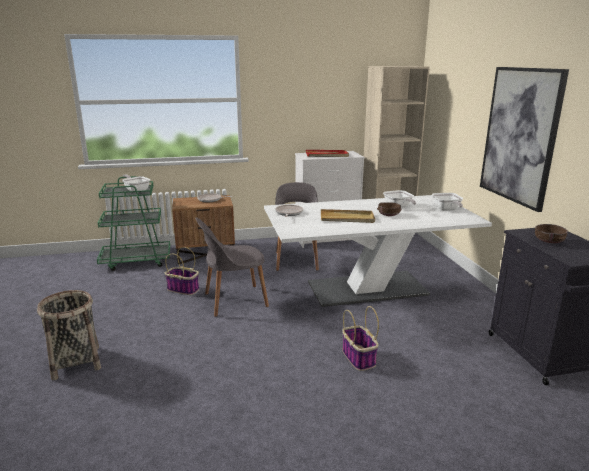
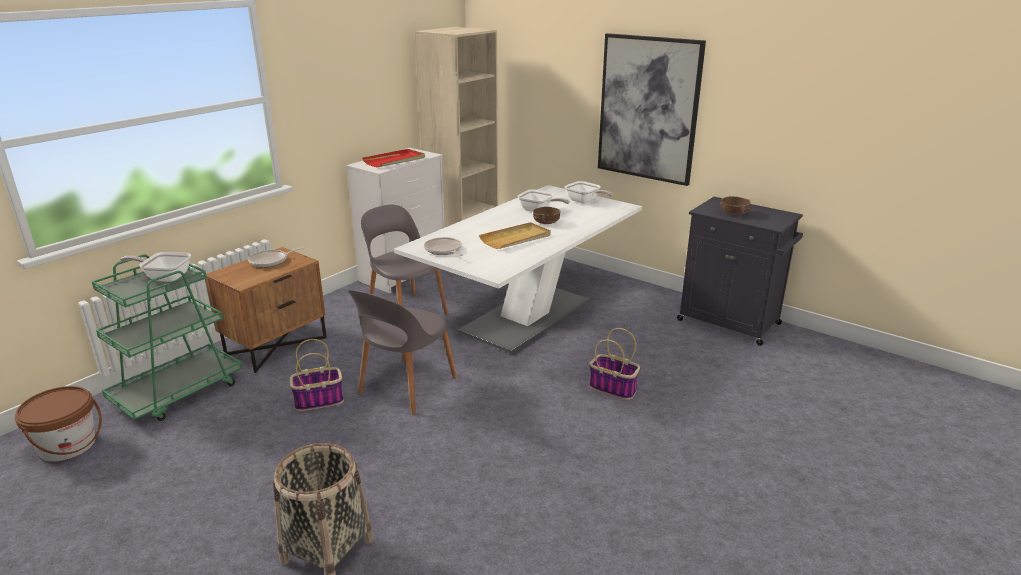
camera: 40 degrees left, 5 degrees up
none -> brown bucket [15,386,102,462]

